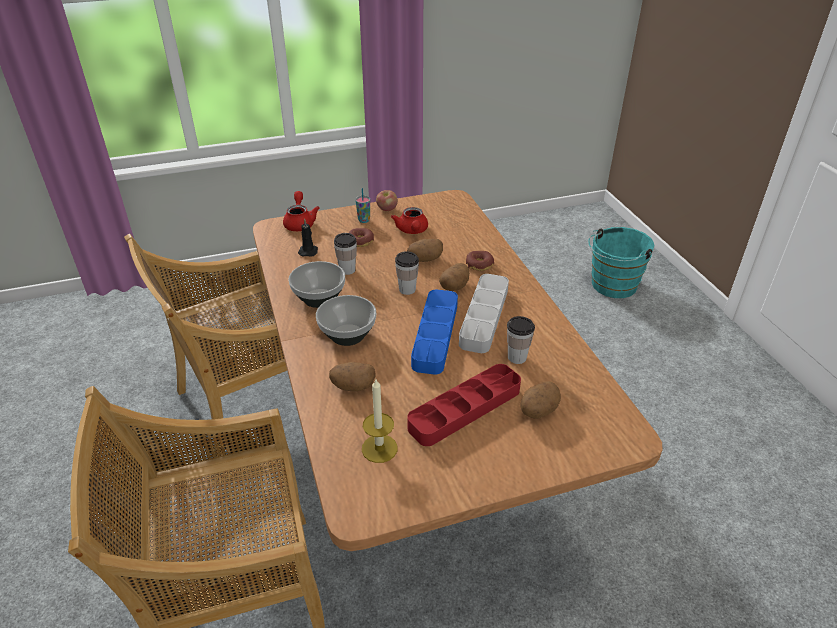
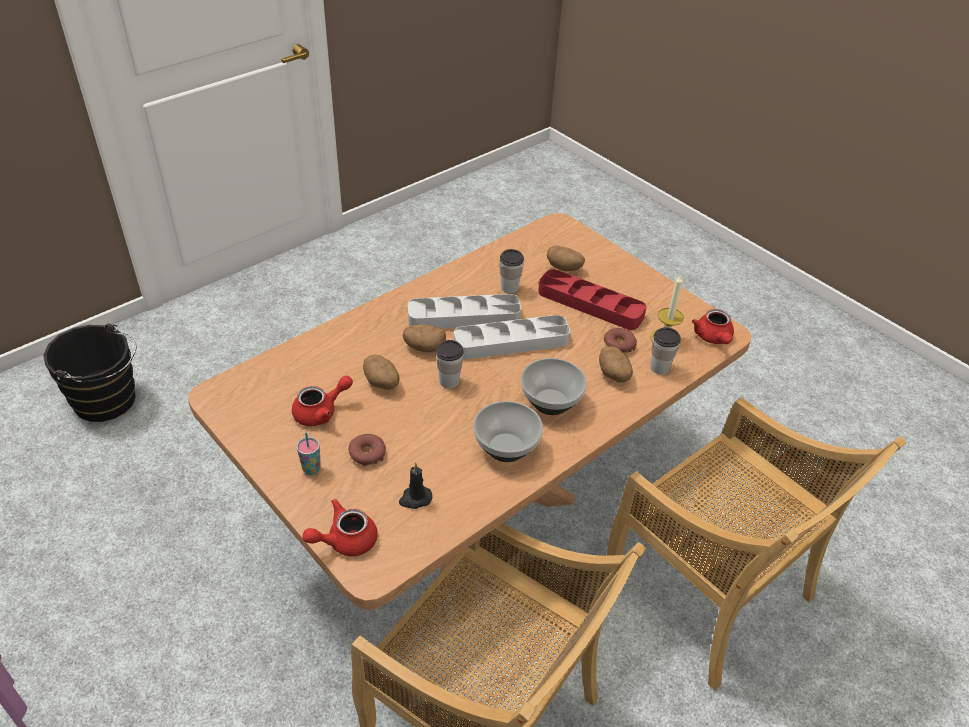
camera: 115 degrees left, 5 degrees up
cup [334,233,357,275] -> cup moved to [651,327,681,375]
apple [376,190,398,211] -> none
blue tray [411,289,458,375] -> grey tray [454,315,570,359]
donut [466,251,494,271] -> donut moved to [604,328,637,353]
turquoise bucket [588,227,655,298] -> black bucket [44,323,136,422]
none -> red teapot [692,309,734,344]

